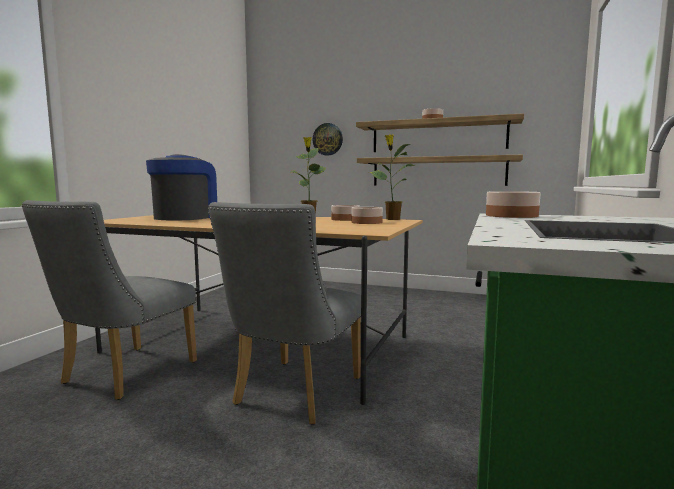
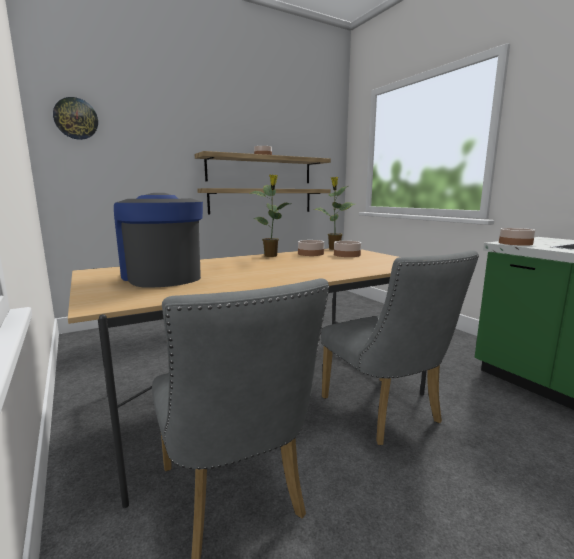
camera: 50 degrees left, 5 degrees up
wall clock [313,123,343,156] -> wall clock moved to [53,97,98,140]

